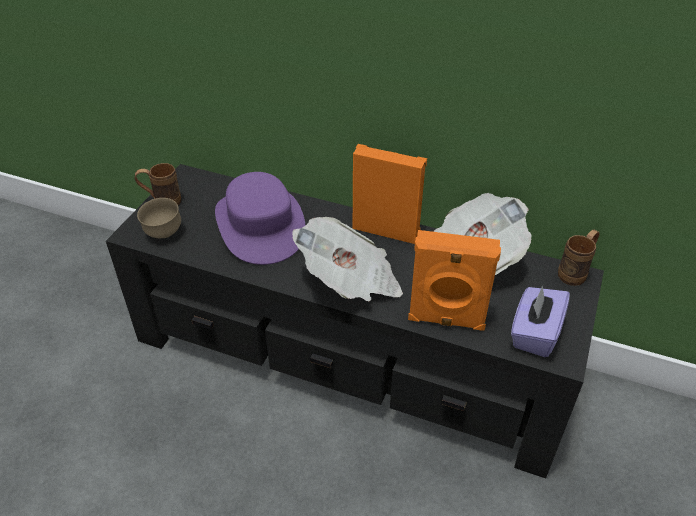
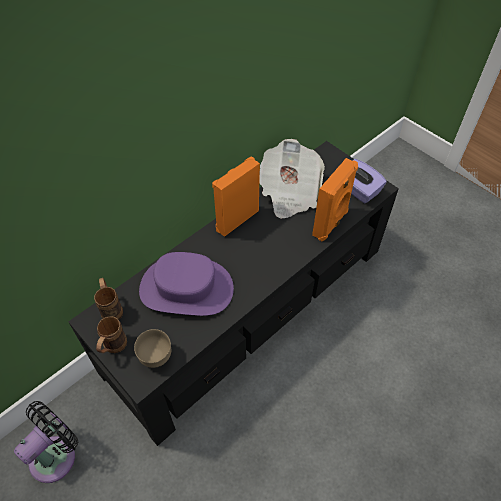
camera: 65 degrees left, 10 degrees up
newspaper [292,217,403,302] -> none
brown mug [558,230,599,286] -> brown mug moved to [94,278,123,320]
none -> black fan [14,401,78,483]

